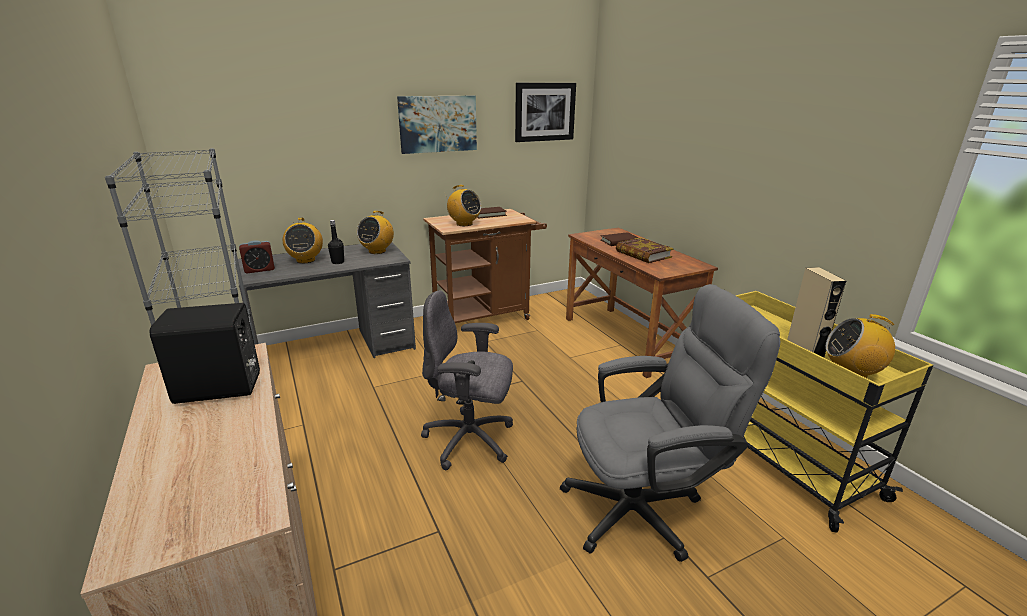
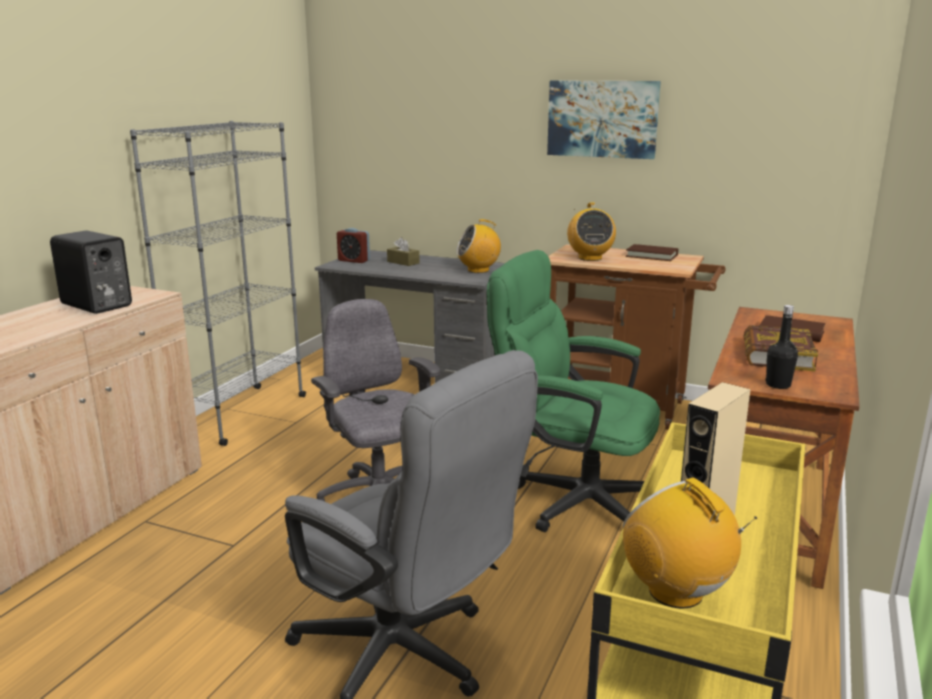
camera: 50 degrees right, 5 degrees down
radio [283,218,323,263] -> brown tissue box [387,237,419,266]
black bottle [328,220,344,264] -> black bottle moved to [765,305,798,389]
picture [515,83,576,142] -> none
none -> green office chair [487,250,660,532]

